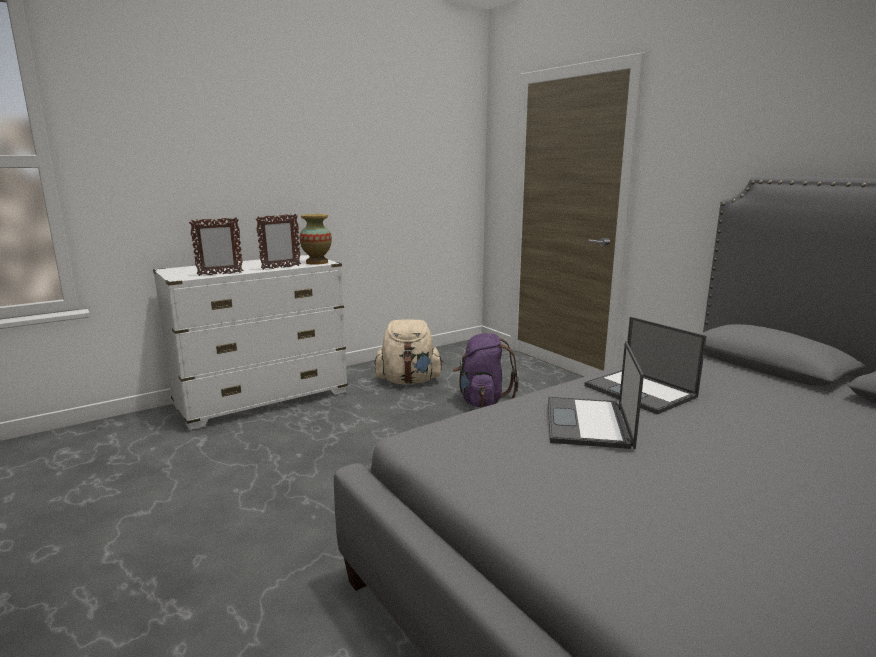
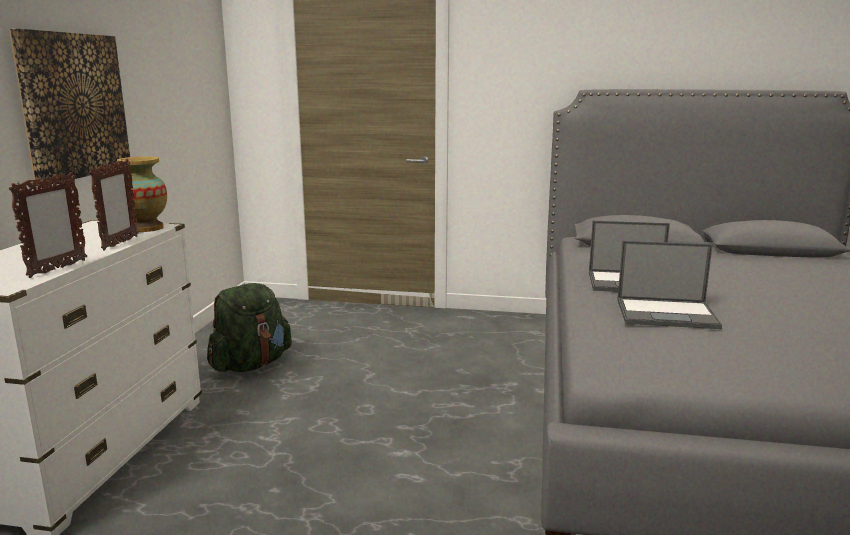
camera: 45 degrees left, 0 degrees up
beige backpack [375,319,443,385] -> green backpack [207,283,292,372]
purple backpack [453,333,519,407] -> none
laptop [548,341,644,449] -> laptop turned 45 degrees counterclockwise [617,241,722,329]
none -> picture [9,28,130,185]

